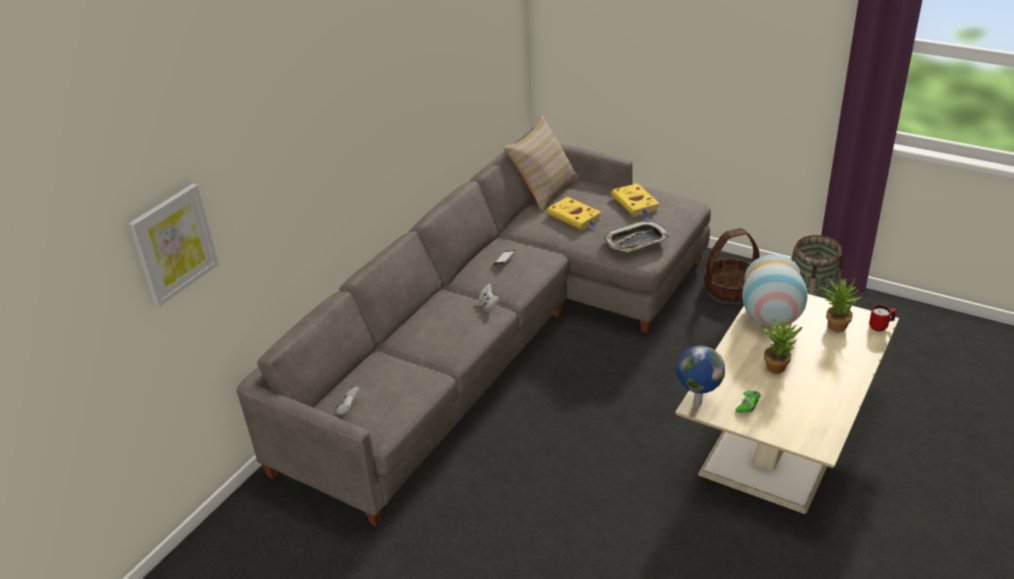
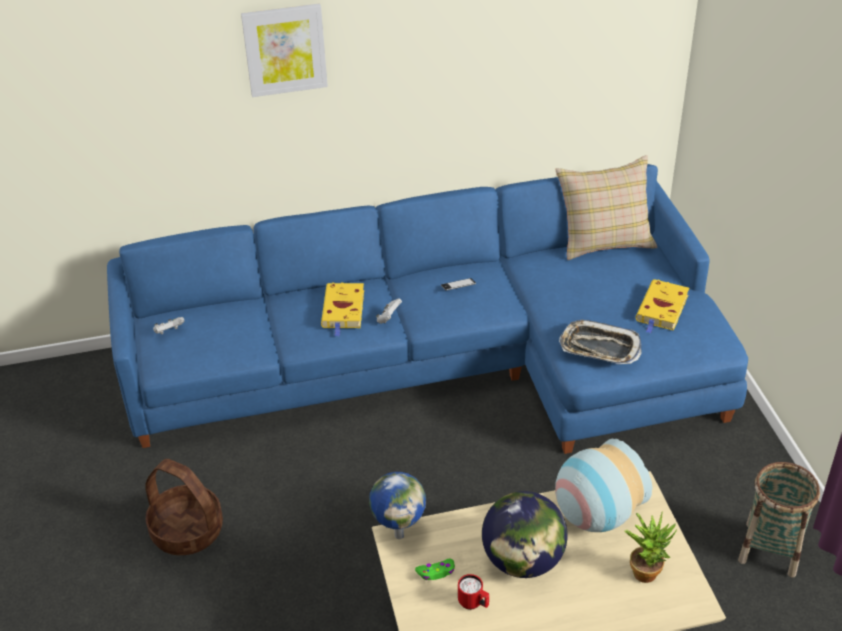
camera: 45 degrees right, 5 degrees up
picture [129,184,219,307] -> picture moved to [241,3,328,97]
grey sofa [236,126,711,526] -> blue sofa [107,164,748,454]
yellow book [547,197,602,230] -> yellow book moved to [321,283,364,337]
basket [704,228,760,302] -> basket moved to [145,459,223,555]
potted plant [761,317,802,374] -> globe [482,491,568,578]
red mug [869,305,896,331] -> red mug moved to [458,574,489,610]

